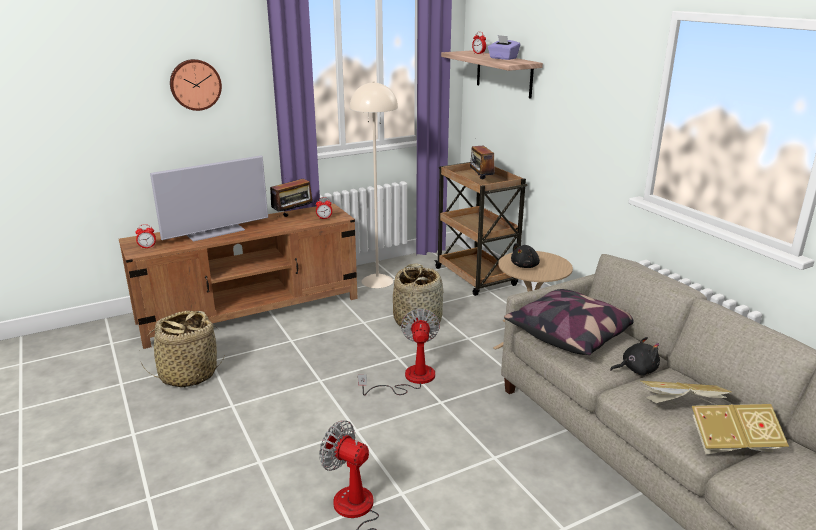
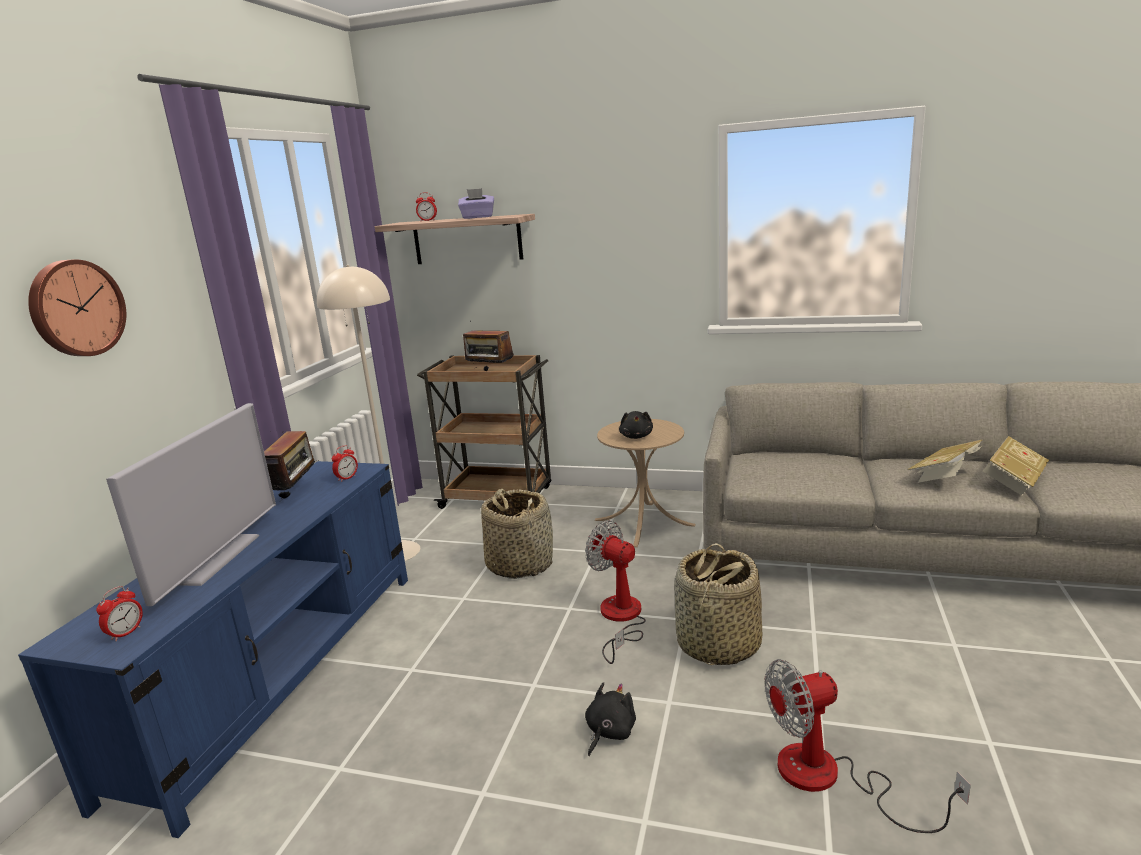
camera: 45 degrees left, 5 degrees down
brown tv stand [119,204,358,349] -> blue tv stand [18,461,408,838]
basket [139,311,225,388] -> basket moved to [674,543,762,665]
pillow [504,289,634,355] -> none
black plush toy [610,337,660,376] -> black plush toy moved to [585,682,636,756]

